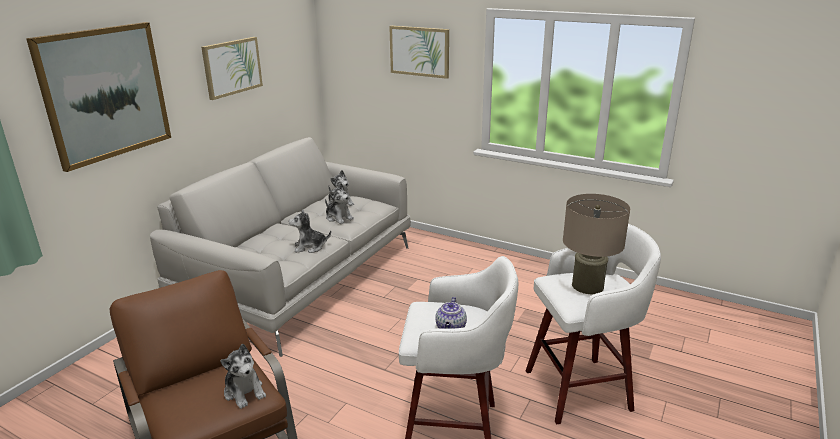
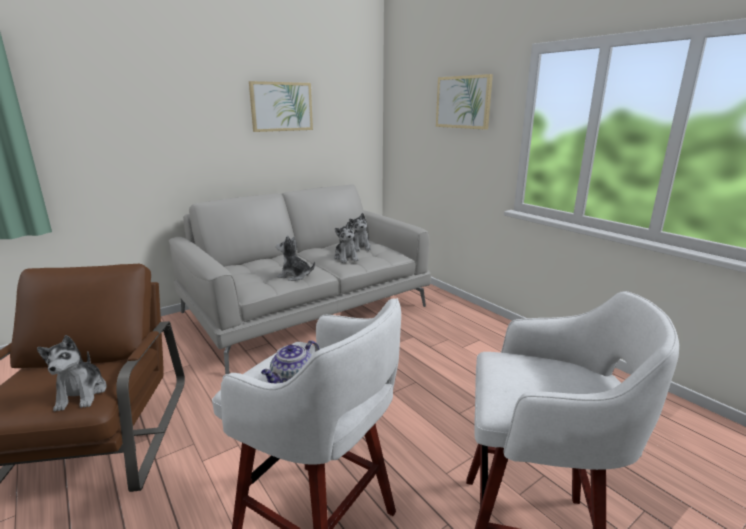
camera: 25 degrees right, 5 degrees down
picture [26,22,171,172] -> none
beige table lamp [563,194,630,294] -> none

